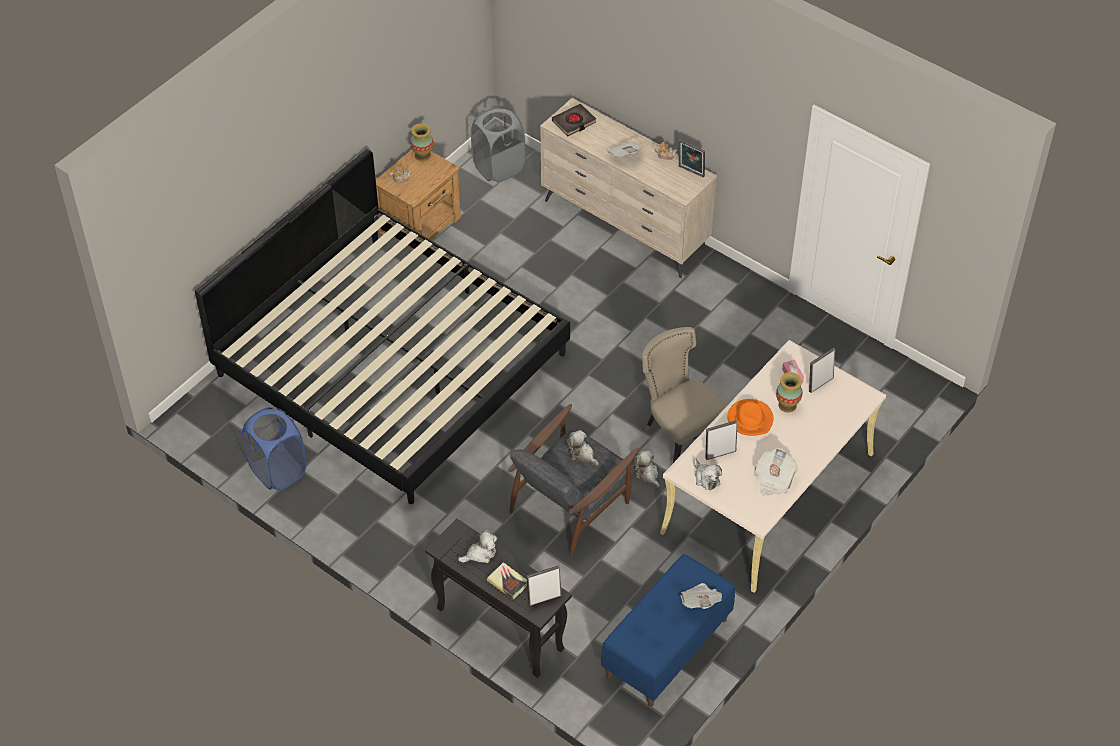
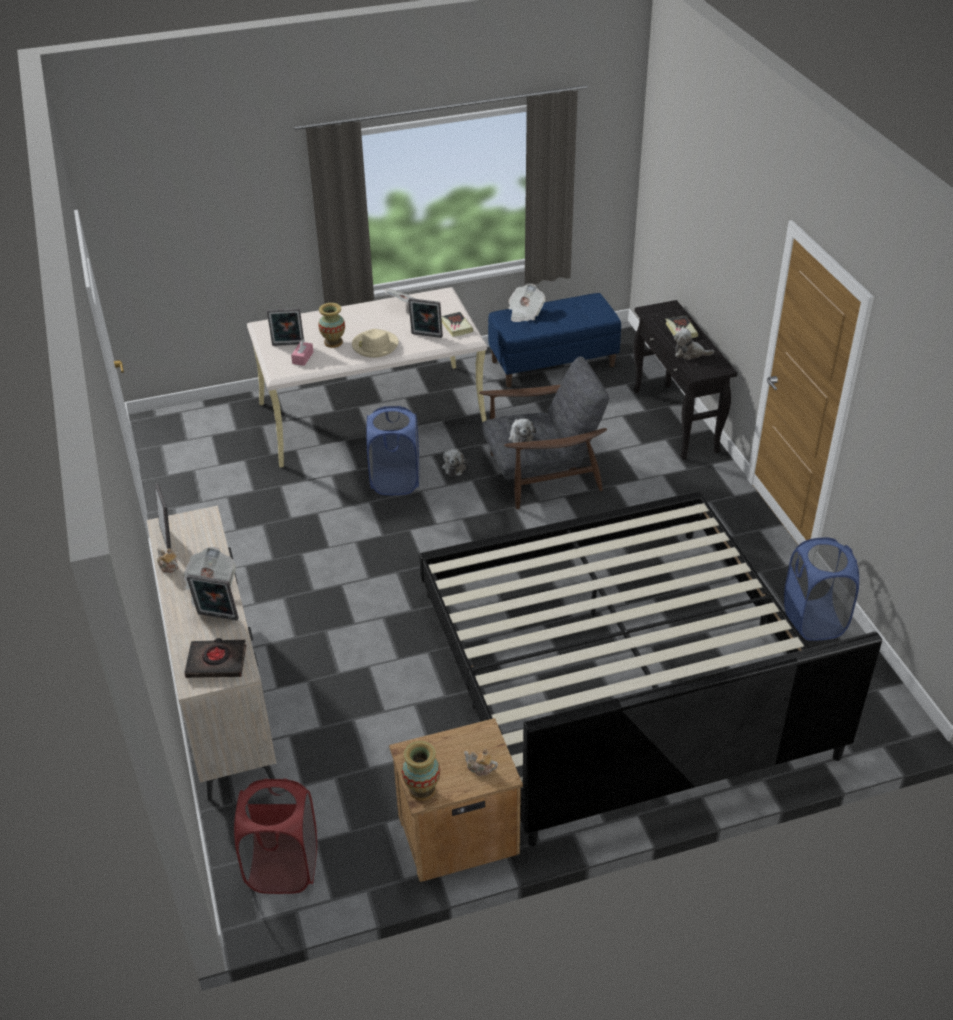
camera: 145 degrees left, 10 degrees down
grey laundry basket [471,107,526,182] -> red laundry basket [234,778,317,894]
picture frame [527,565,562,606] -> picture frame moved to [186,575,239,621]
beige chair [642,327,727,463] -> blue laundry basket [366,406,419,495]
plush toy [693,458,722,490] -> book [441,312,473,337]
orange hat [727,399,773,436] -> beige hat [352,329,399,358]

